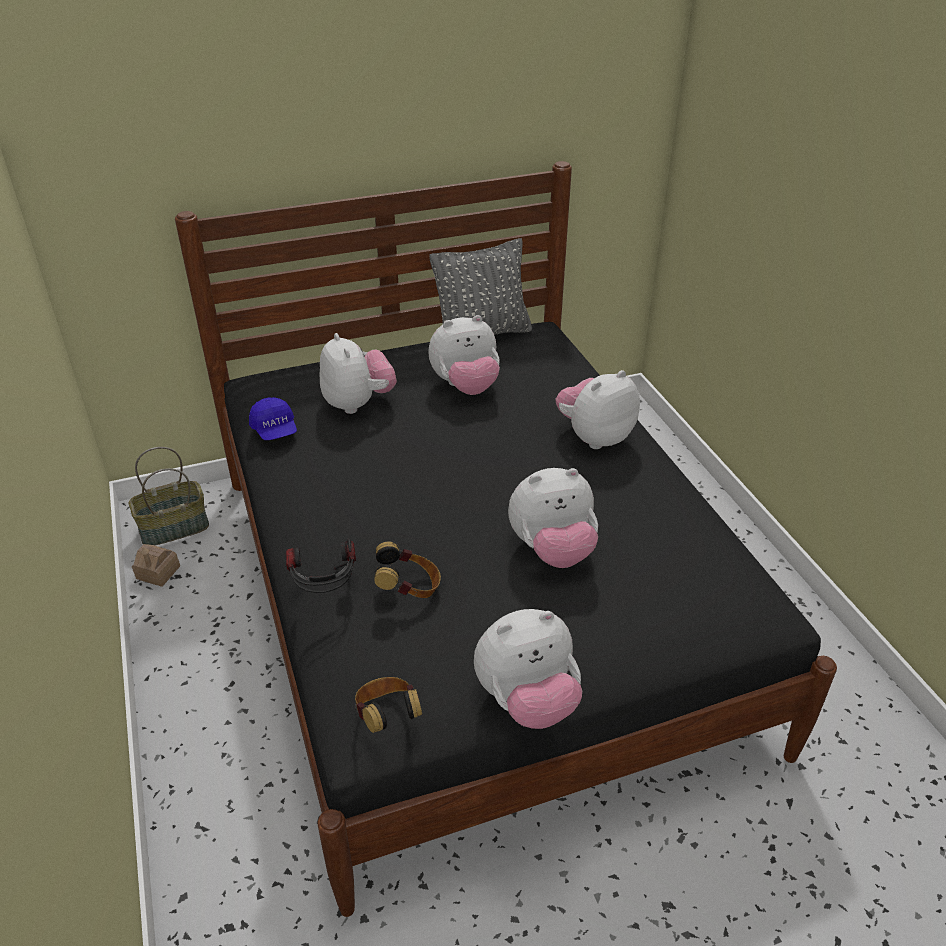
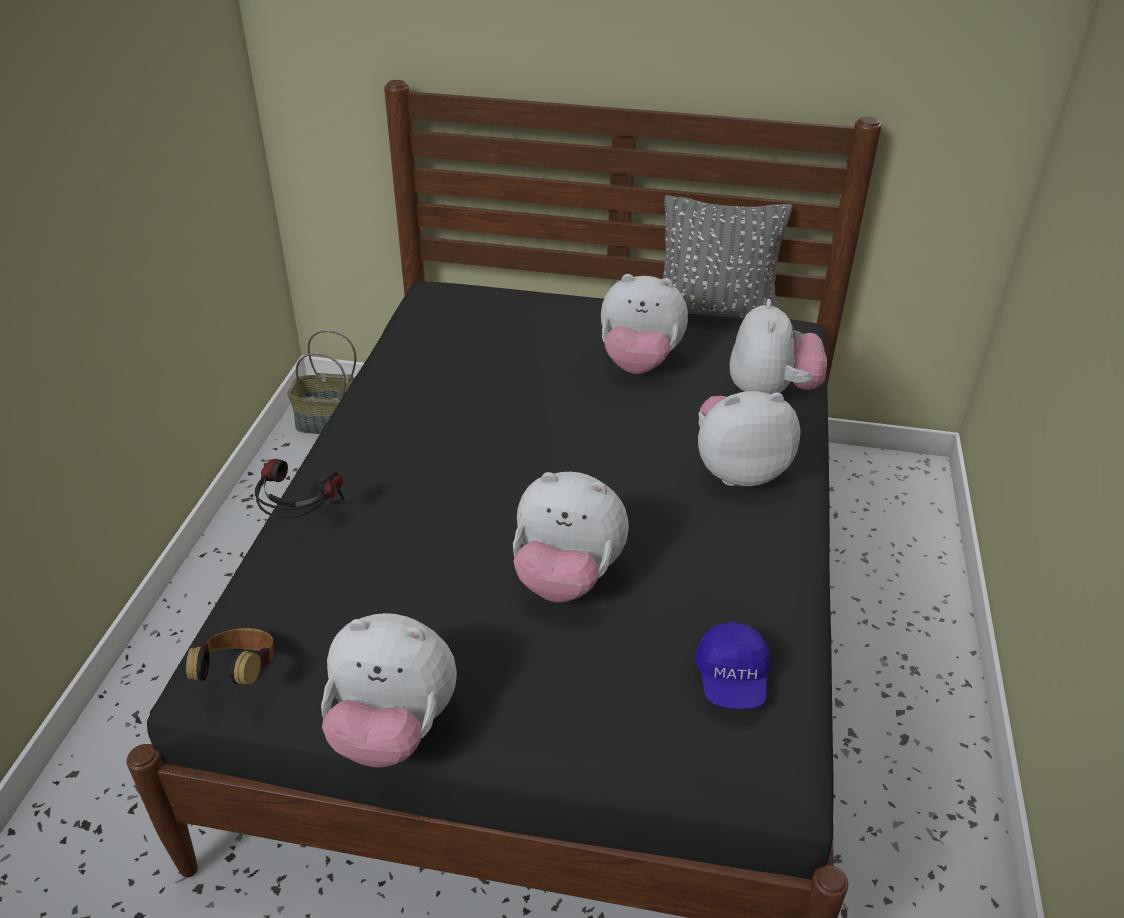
camera: 30 degrees right, 0 degrees up
toy house [132,544,180,587] -> none
blue cap [249,397,297,440] -> blue cap moved to [695,622,770,709]
plush toy [320,333,397,414] -> plush toy moved to [730,299,827,394]
headphones [374,541,441,598] -> none

